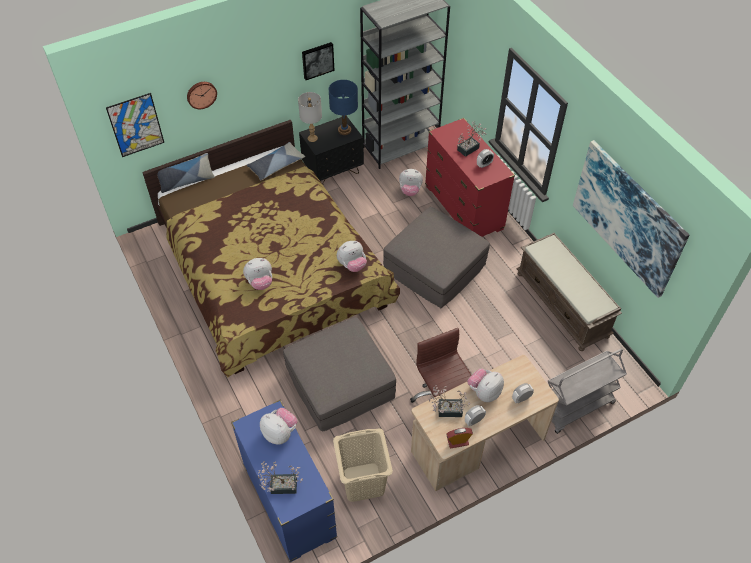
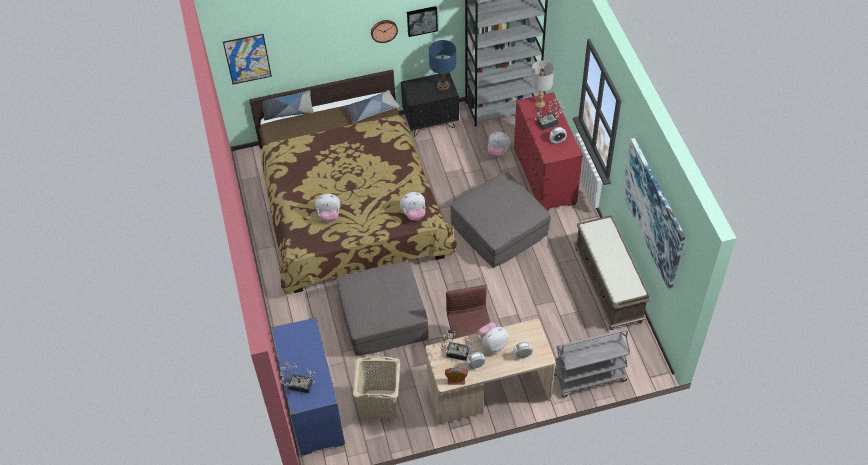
camera: 15 degrees right, 0 degrees up
wall clock [187,82,217,109] -> wall clock moved to [371,20,398,43]
plush toy [260,408,298,445] -> none
grey table lamp [298,92,322,142] -> grey table lamp moved to [531,60,554,108]

